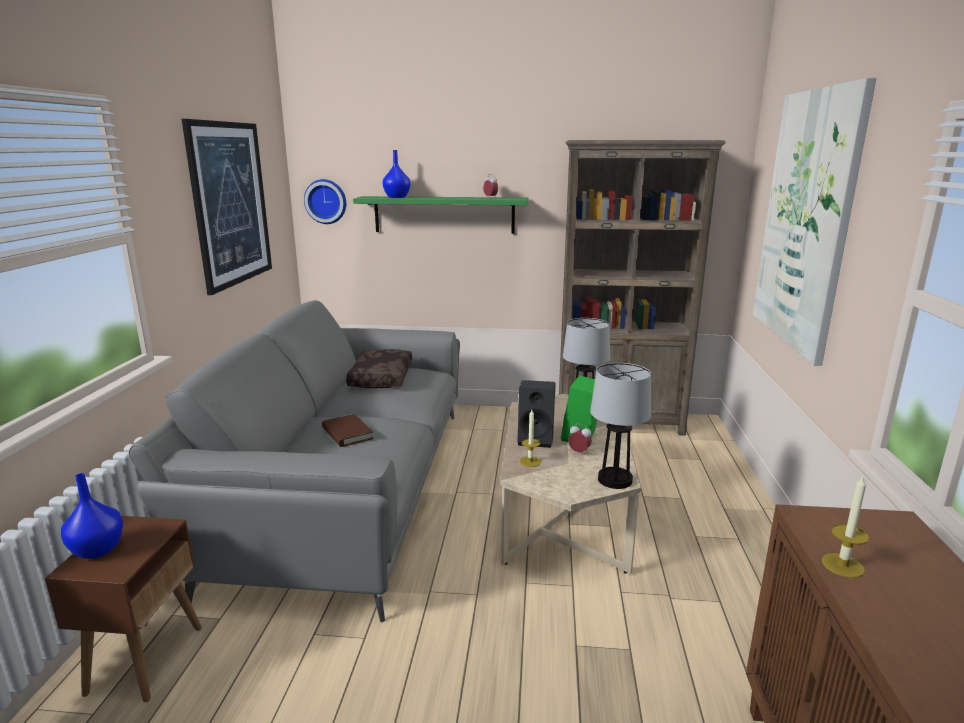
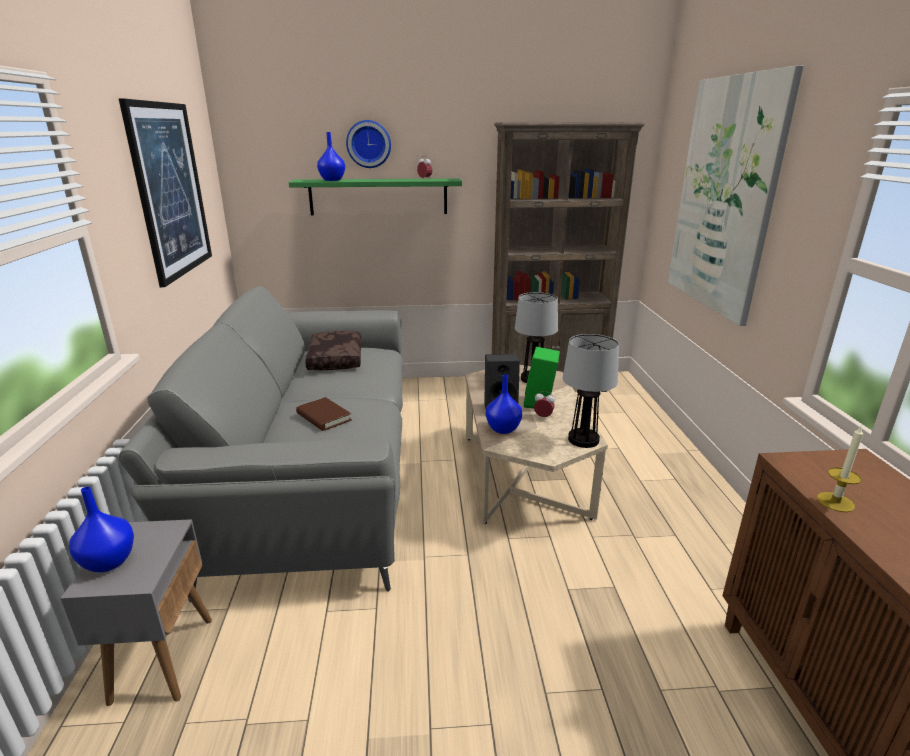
camera: 10 degrees left, 5 degrees up
brown side table [45,516,202,702] -> grey side table [60,519,212,706]
wall clock [304,179,346,224] -> wall clock moved to [346,120,391,168]
candle [520,410,541,467] -> blue vase [486,374,522,434]

